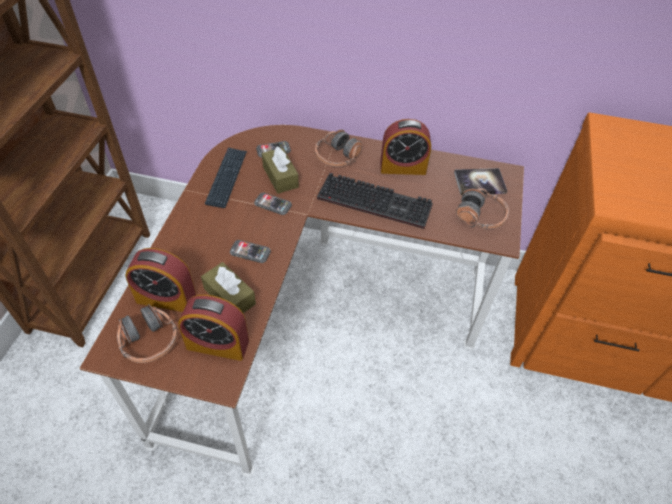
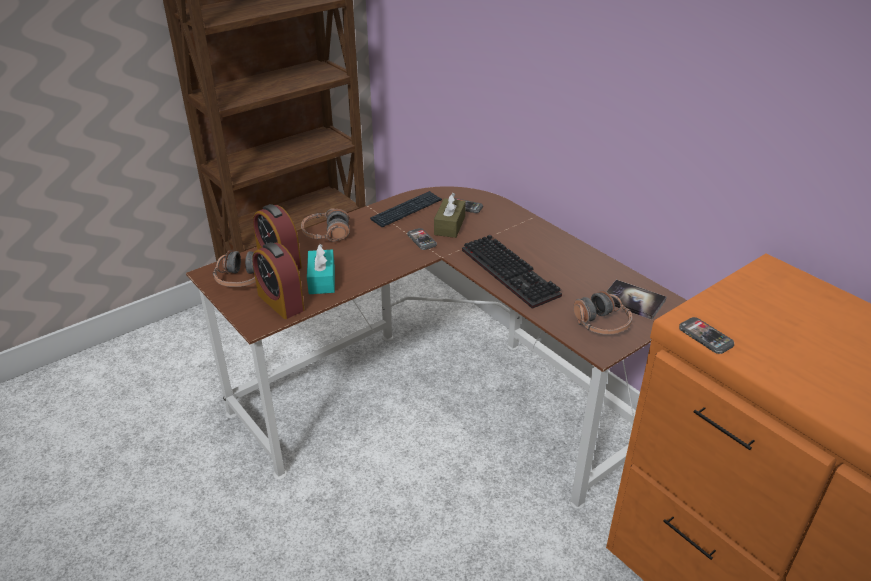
camera: 40 degrees right, 15 degrees down
brown tissue box [201,262,256,313] -> turquoise tissue box [307,244,335,294]
phone [230,240,271,263] -> phone moved to [679,317,734,354]
headphones [315,130,362,167] -> headphones moved to [301,208,350,242]
alarm clock [380,119,431,175] -> none

